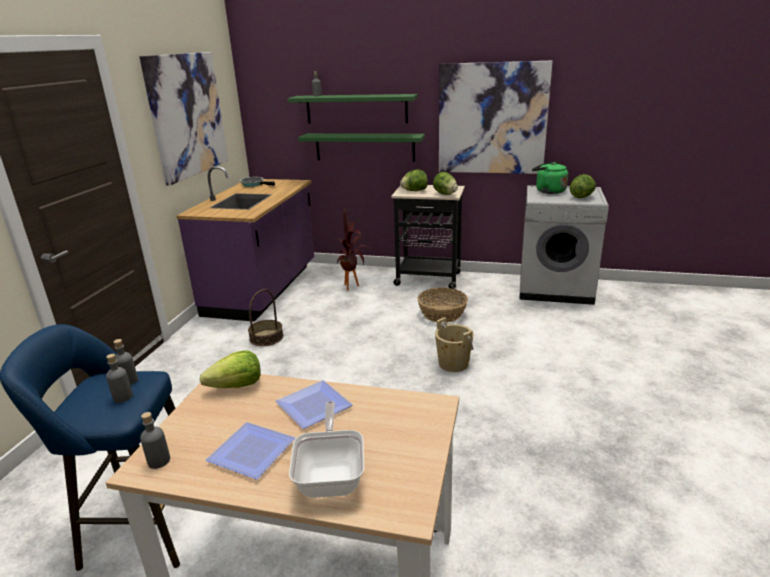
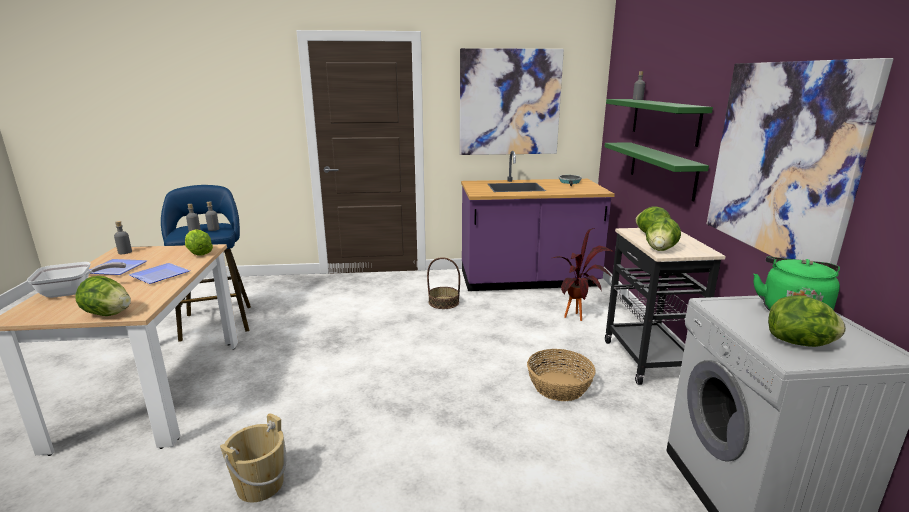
camera: 70 degrees right, 5 degrees down
beige bucket [435,317,474,372] -> beige bucket moved to [220,413,287,502]
none -> lettuce [75,276,131,316]

